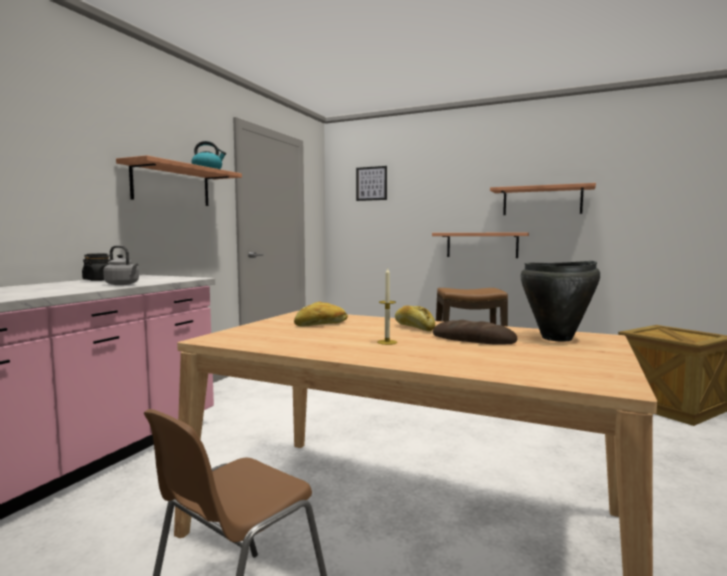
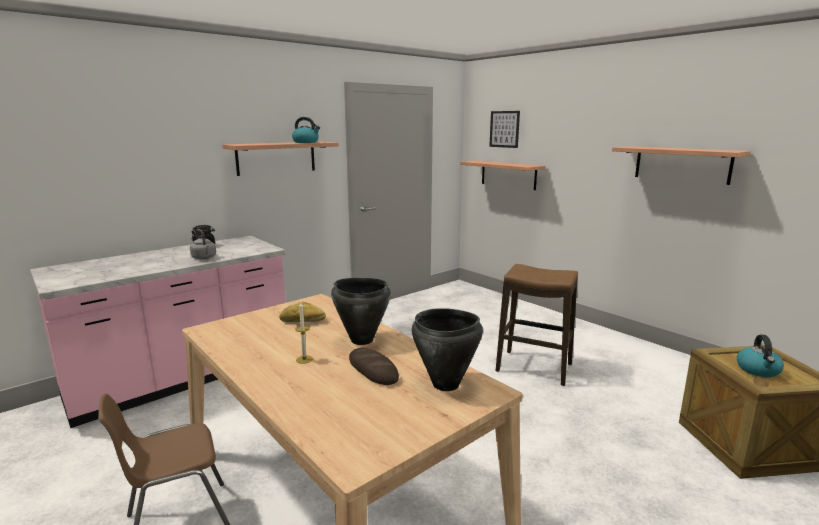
camera: 25 degrees right, 10 degrees up
bread [395,305,435,331] -> black cooking pot [331,278,391,345]
shelf [432,232,529,258] -> shelf moved to [460,160,546,190]
none -> kettle [737,335,784,377]

